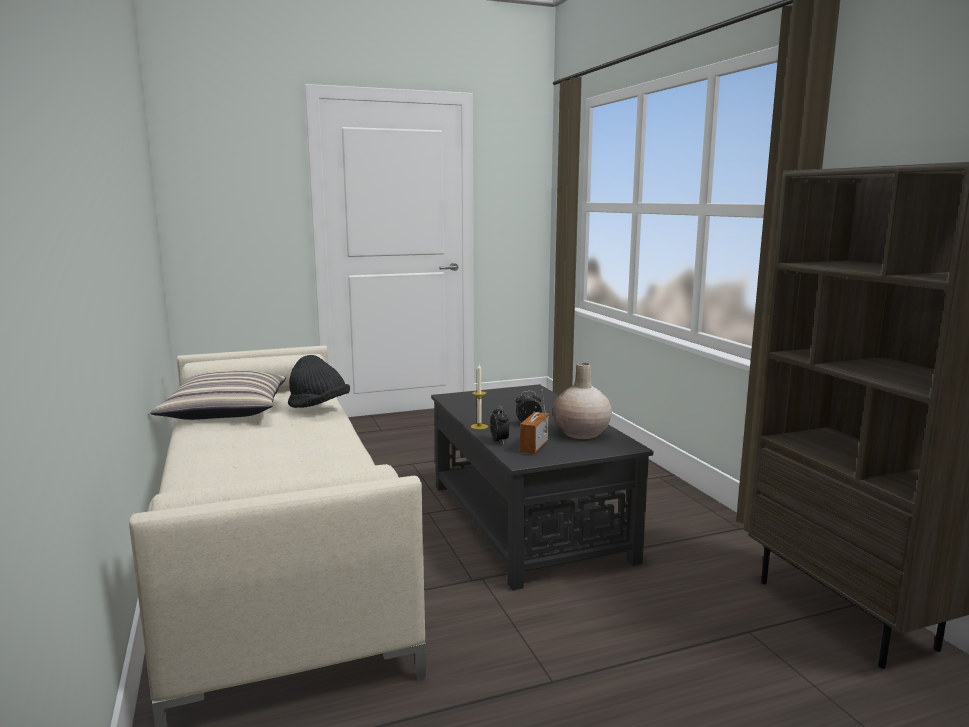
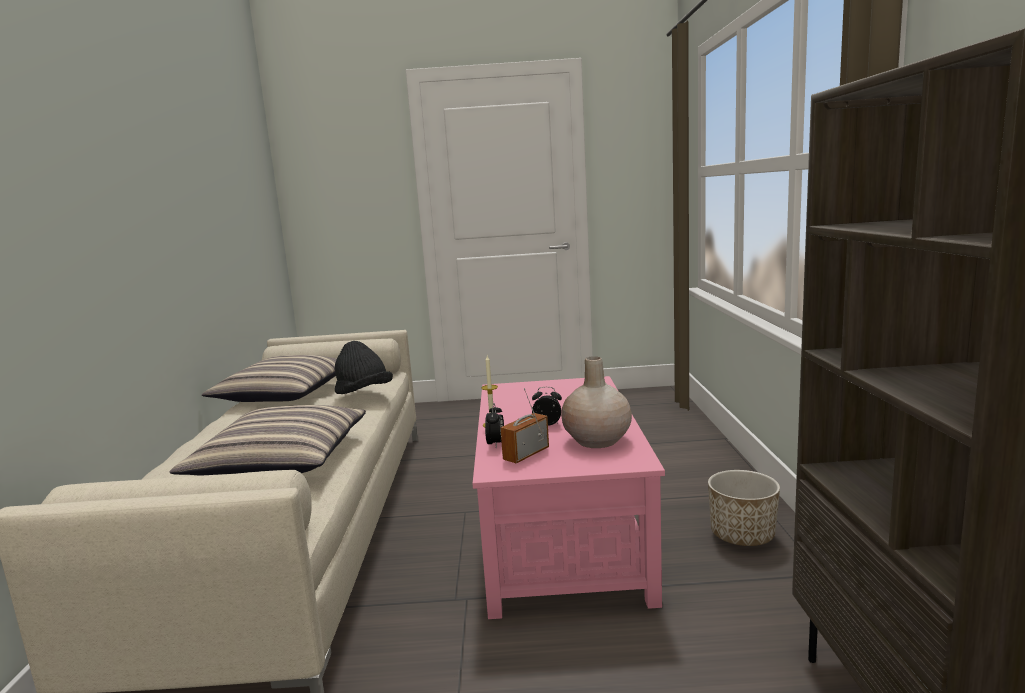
camera: 20 degrees right, 0 degrees up
black coffee table [431,384,654,591] -> pink coffee table [473,376,665,619]
none -> pillow [170,405,366,476]
none -> planter [708,470,780,546]

